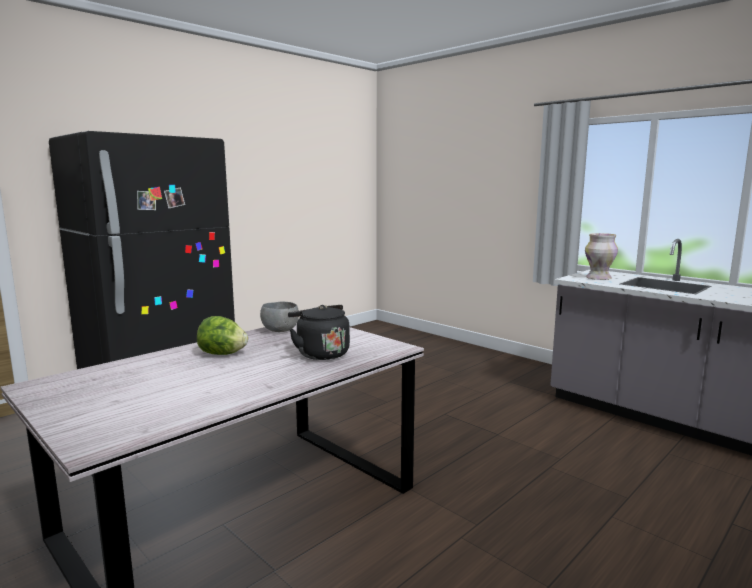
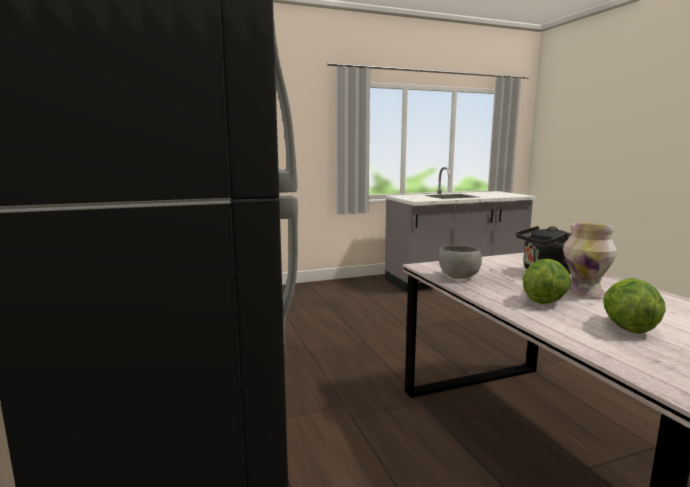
camera: 65 degrees left, 0 degrees up
vase [585,233,618,280] -> vase moved to [563,223,617,298]
none -> lettuce [603,278,666,334]

